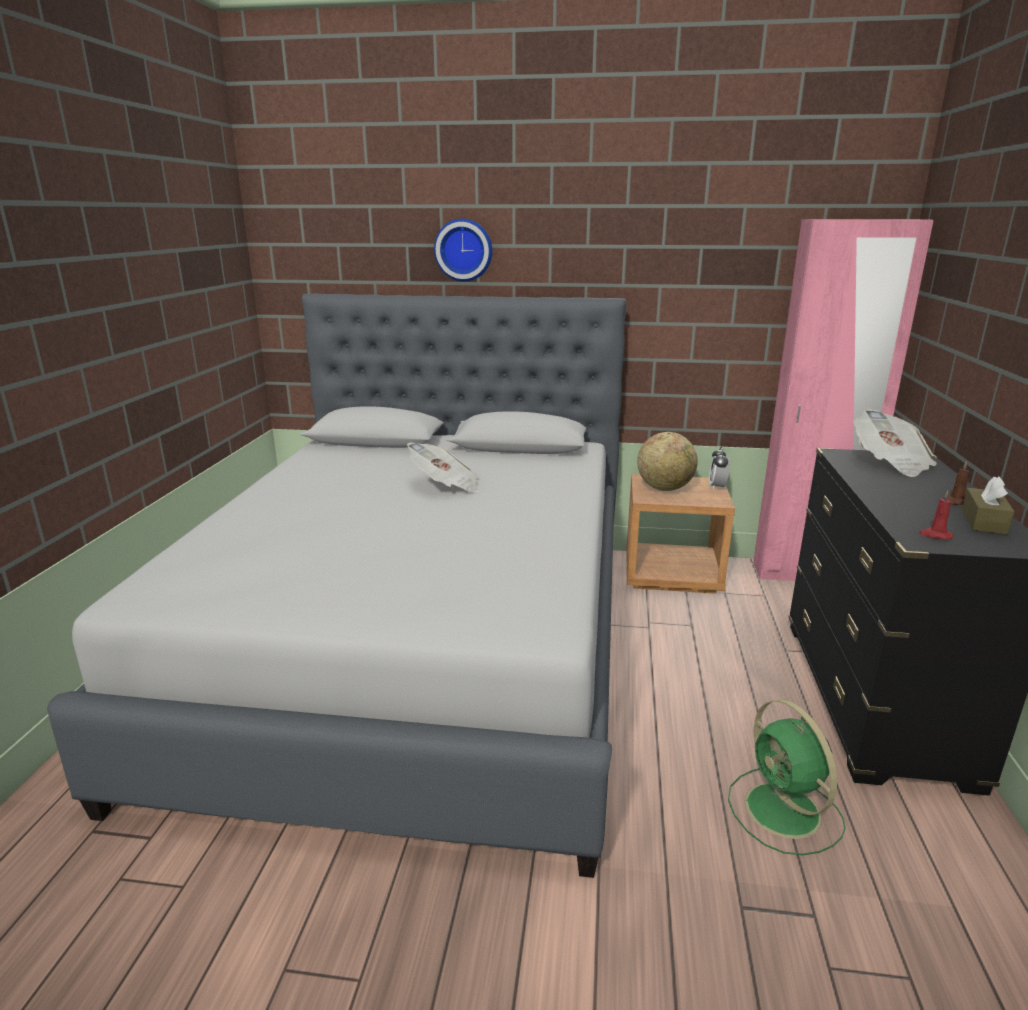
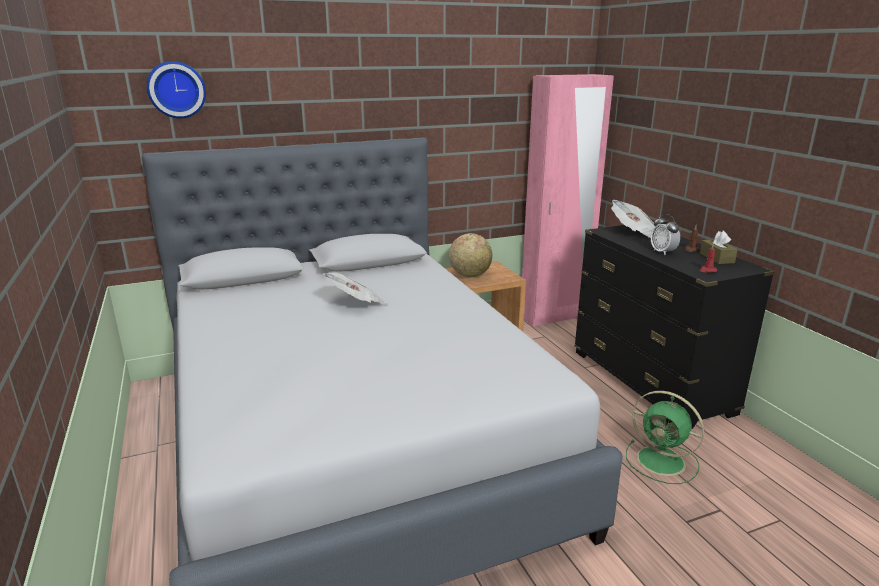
camera: 30 degrees left, 0 degrees up
wall clock [434,219,492,281] -> wall clock moved to [147,61,206,118]
alarm clock [709,446,730,490] -> alarm clock moved to [651,214,680,255]

